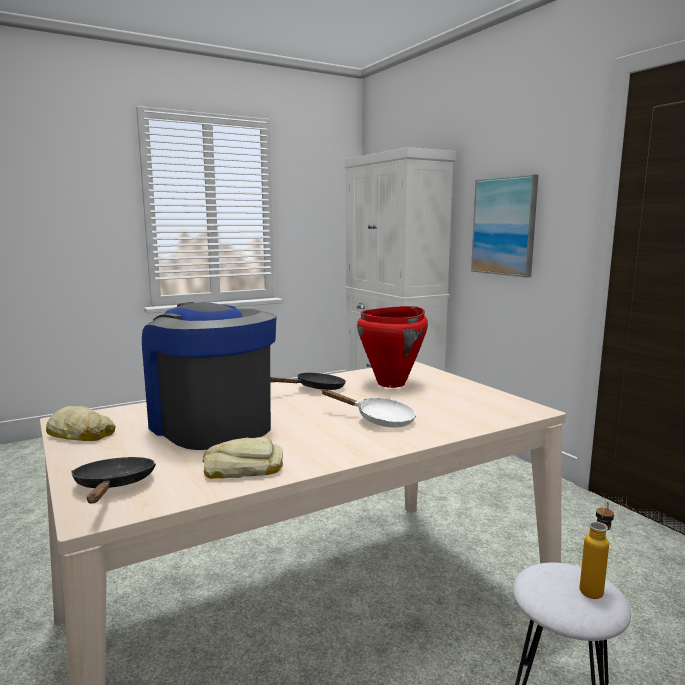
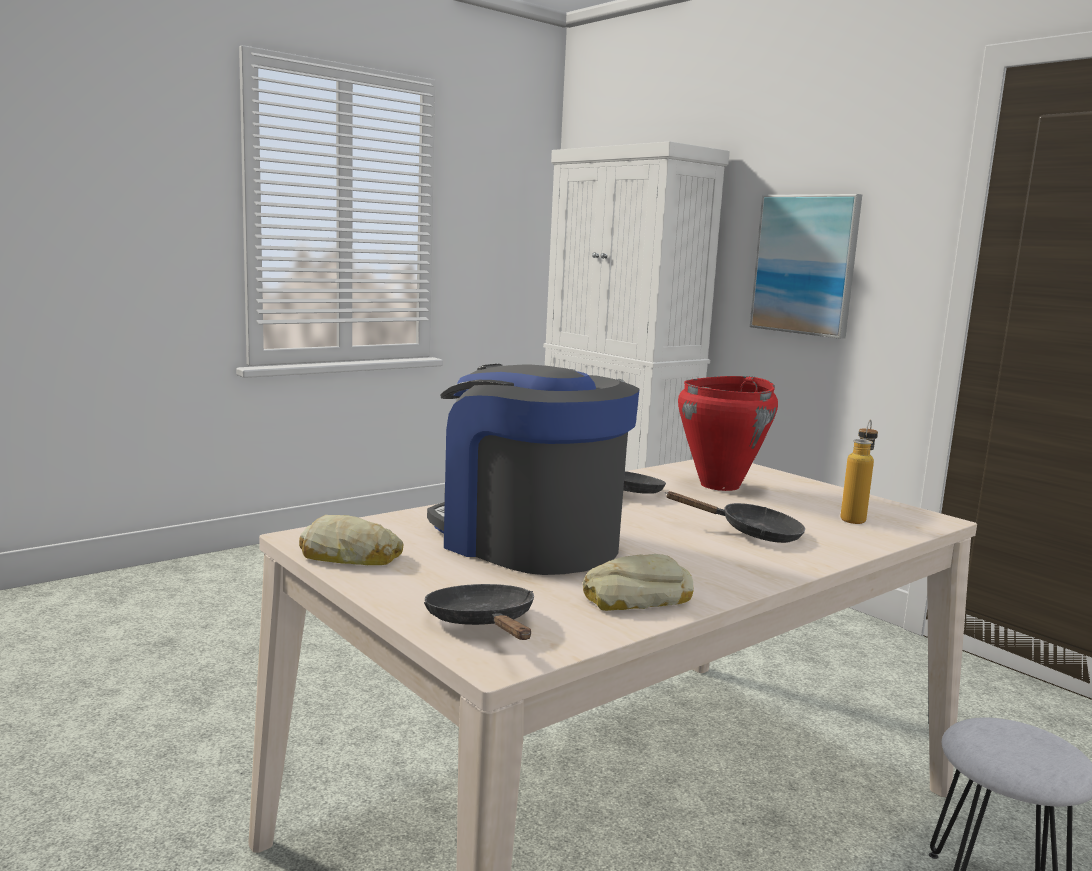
camera: 10 degrees left, 0 degrees up
white frying pan [321,389,416,428] -> black frying pan [665,491,805,543]
bottle [580,502,614,599] -> bottle moved to [840,419,878,524]

